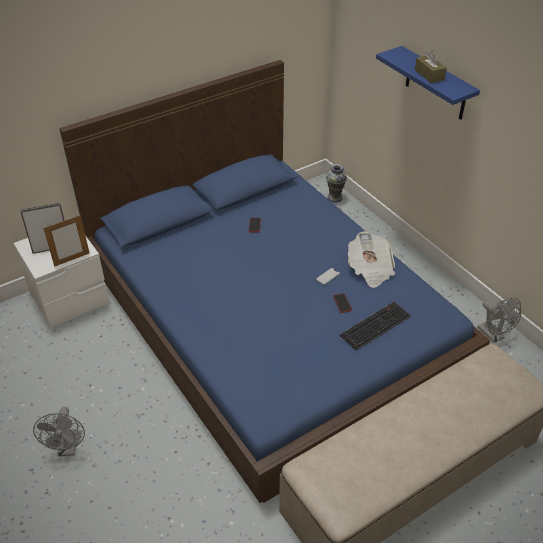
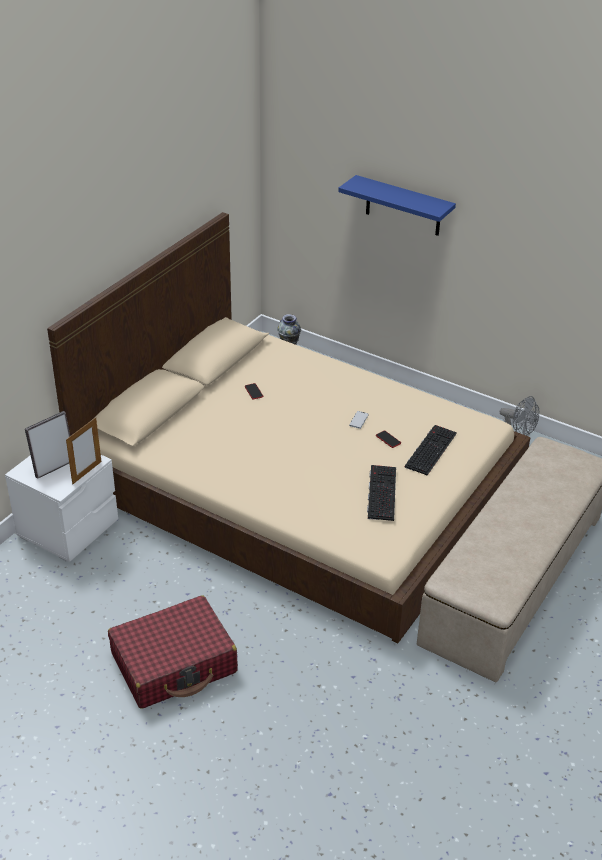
camera: 25 degrees left, 5 degrees down
grey fan [33,407,85,456] -> red suitcase [108,595,238,709]
blue bed [59,60,490,503] -> beige bed [47,212,531,643]
newspaper [348,231,395,288] -> none
brown tissue box [415,50,447,83] -> none
none -> keyboard [367,465,396,521]

